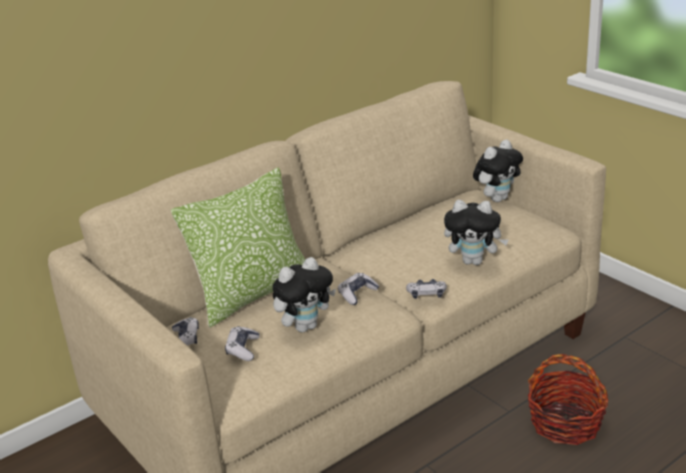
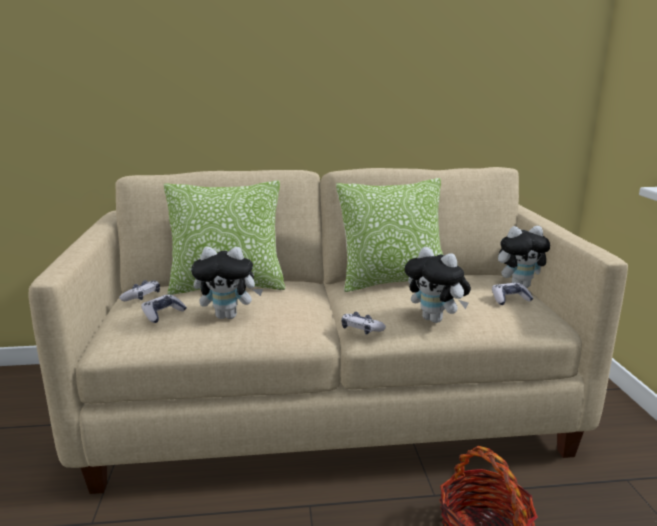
camera: 30 degrees right, 10 degrees down
game controller [338,273,379,305] -> game controller moved to [492,282,533,305]
none -> pillow [336,178,443,292]

